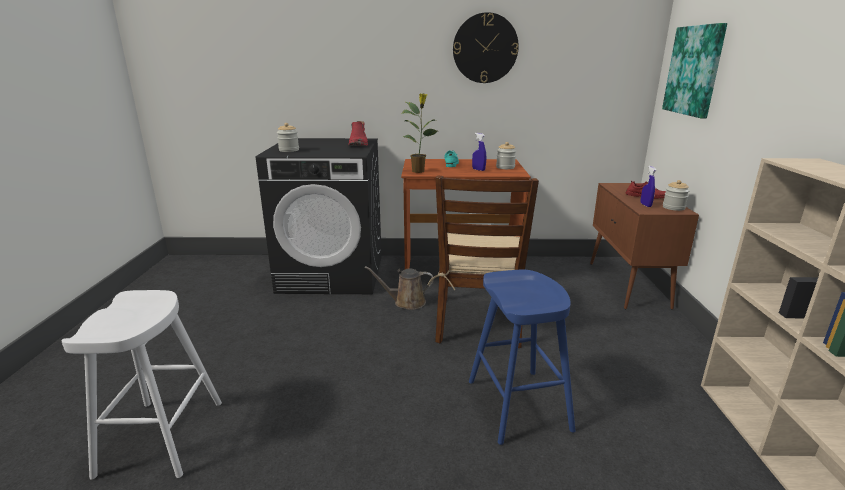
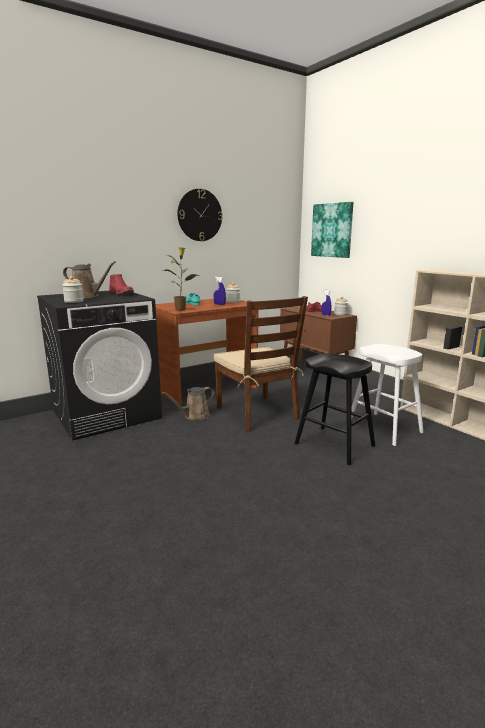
camera: 35 degrees left, 5 degrees down
white stool [62,290,222,480] -> white stool moved to [346,344,424,446]
blue stool [469,270,575,445] -> black stool [295,353,375,465]
none -> brown watering can [63,261,116,298]

